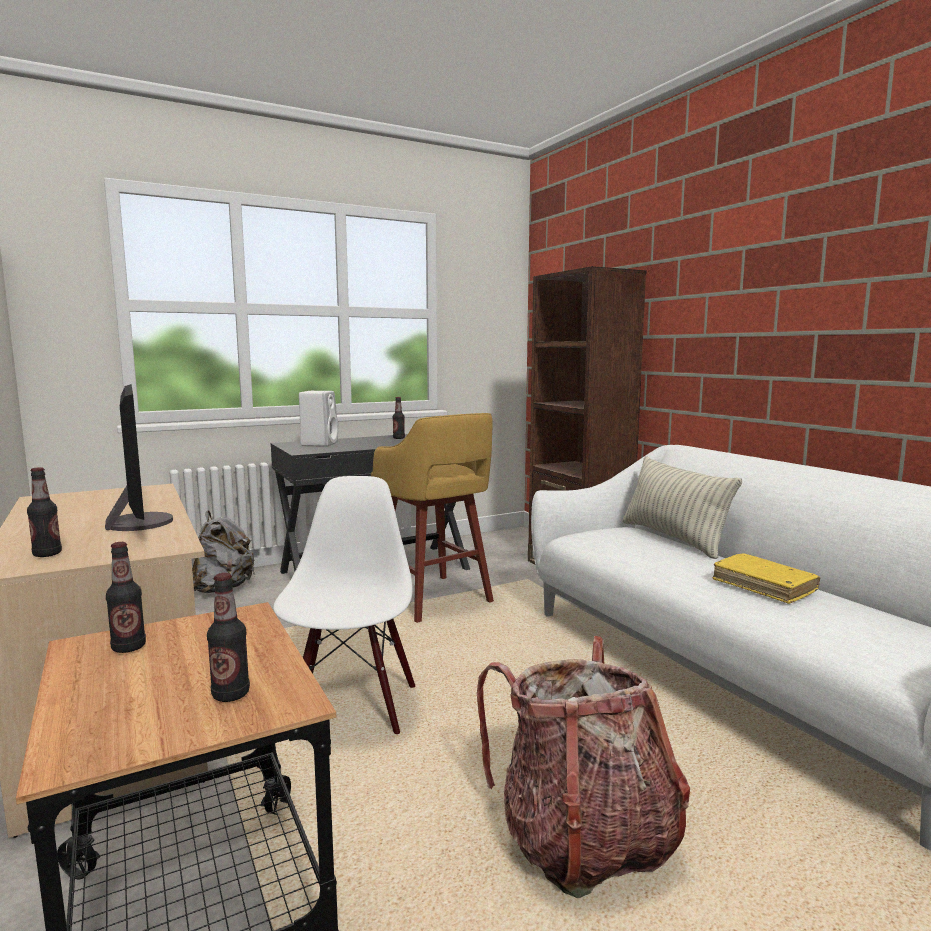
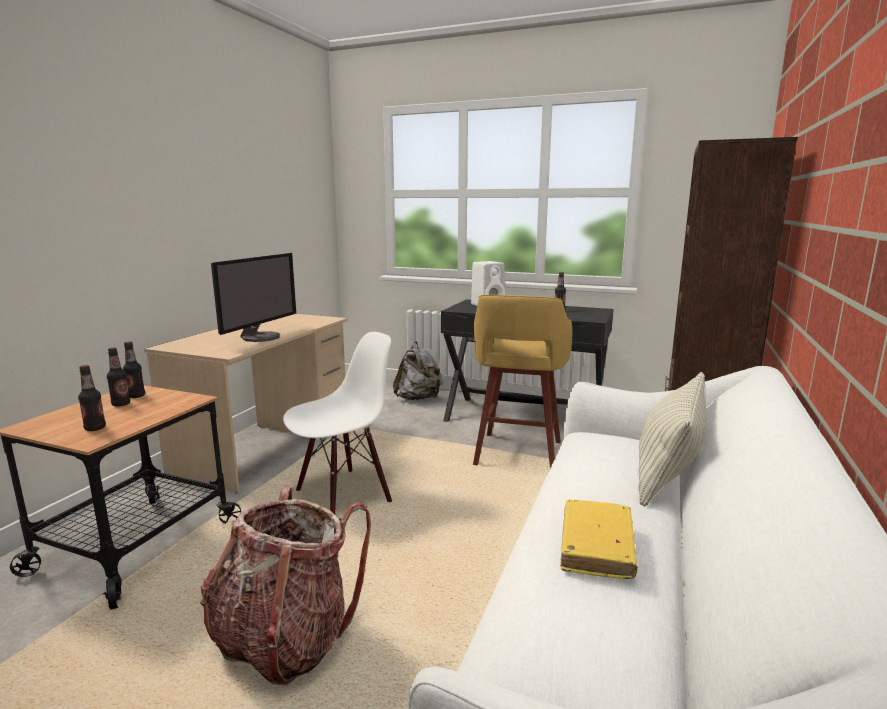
camera: 50 degrees right, 5 degrees up
bottle [27,467,62,557] -> bottle moved to [107,347,130,407]

